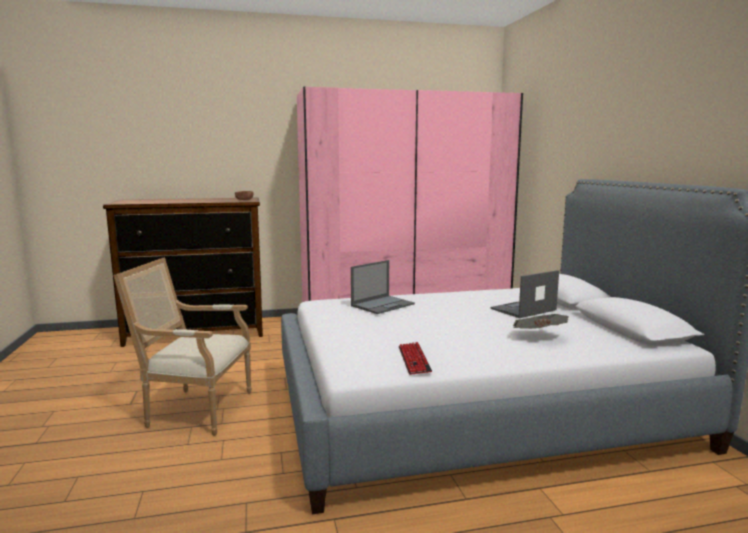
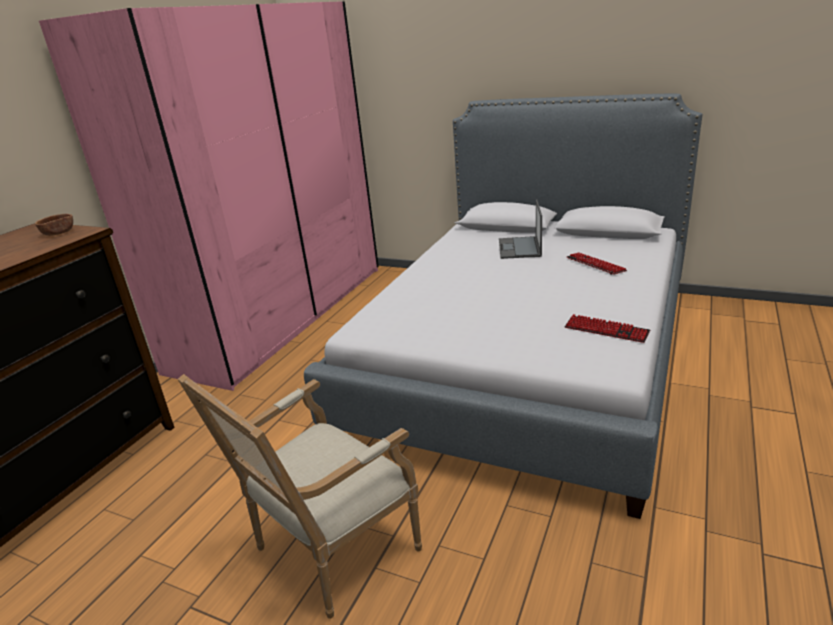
camera: 50 degrees left, 15 degrees up
laptop [351,260,415,314] -> none
newspaper [513,314,568,329] -> keyboard [566,252,627,275]

